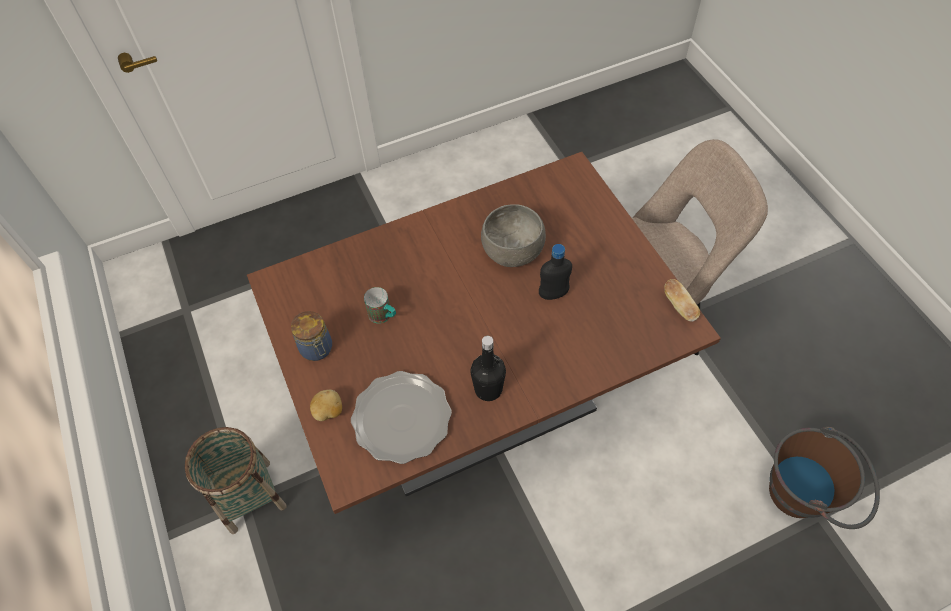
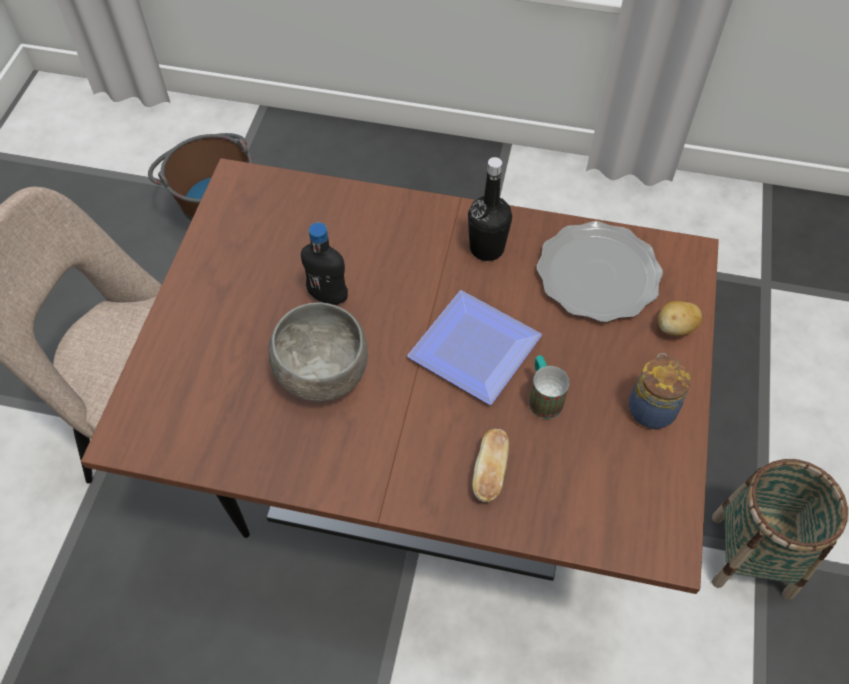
camera: 145 degrees left, 0 degrees up
bread [664,279,700,322] -> bread moved to [472,429,509,502]
none -> plate [407,290,542,405]

